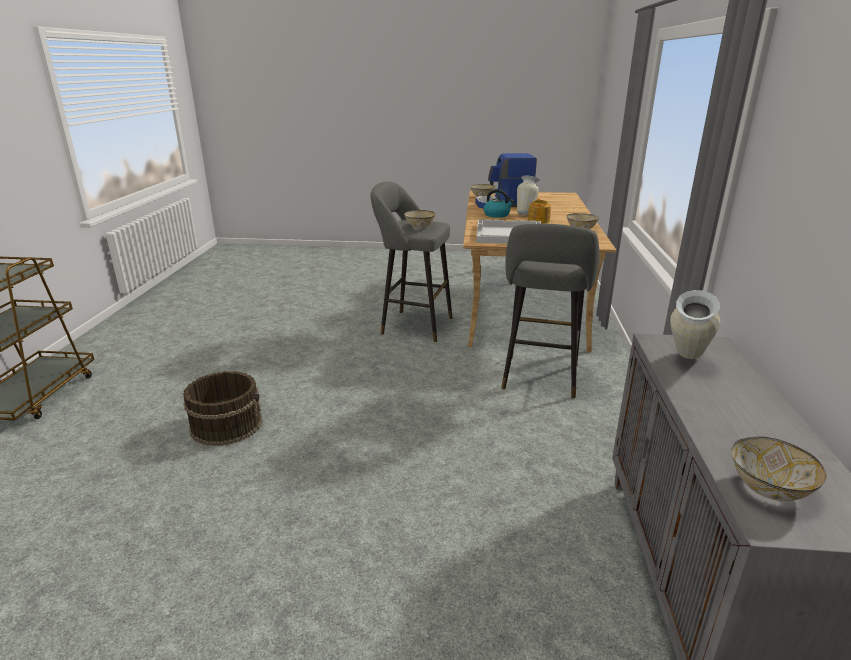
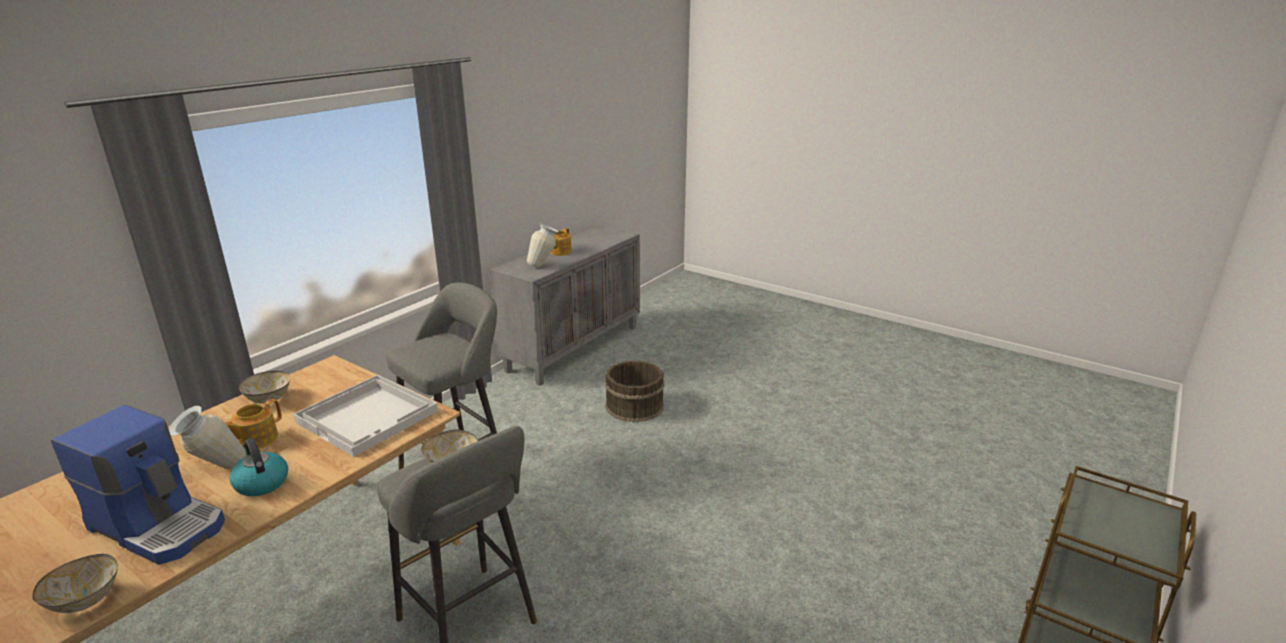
camera: 150 degrees left, 0 degrees up
brown bucket [183,371,263,446] -> brown bucket moved to [605,360,665,422]
bowl [731,437,827,501] -> none
none -> teapot [550,228,572,256]

